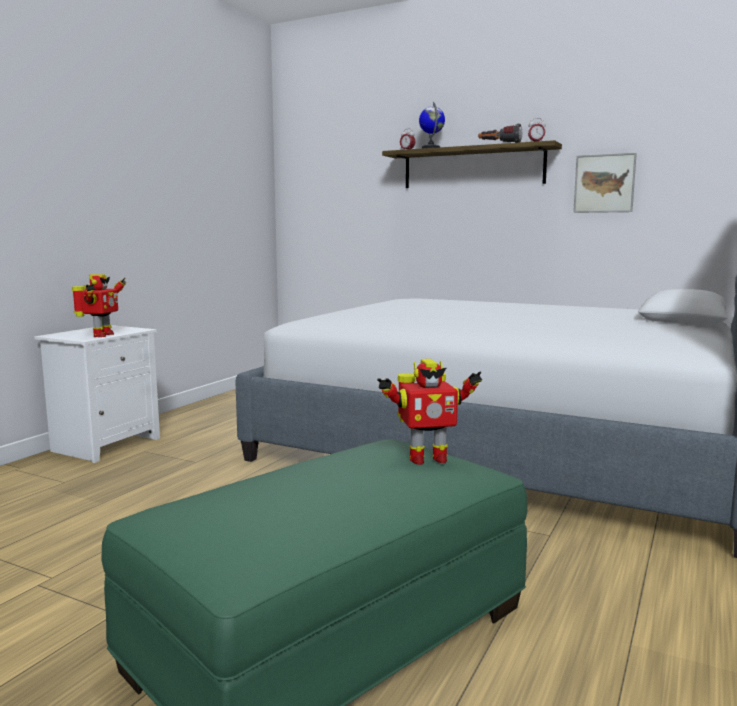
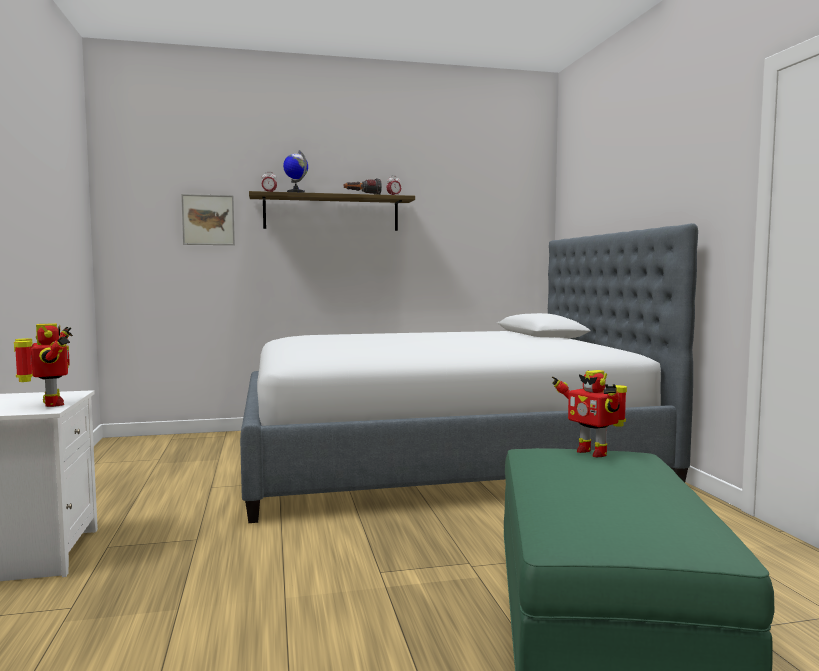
camera: 40 degrees left, 5 degrees down
toy robot [377,359,482,465] -> toy robot turned 105 degrees clockwise [552,370,627,457]
picture [573,153,637,213] -> picture moved to [181,194,235,245]

